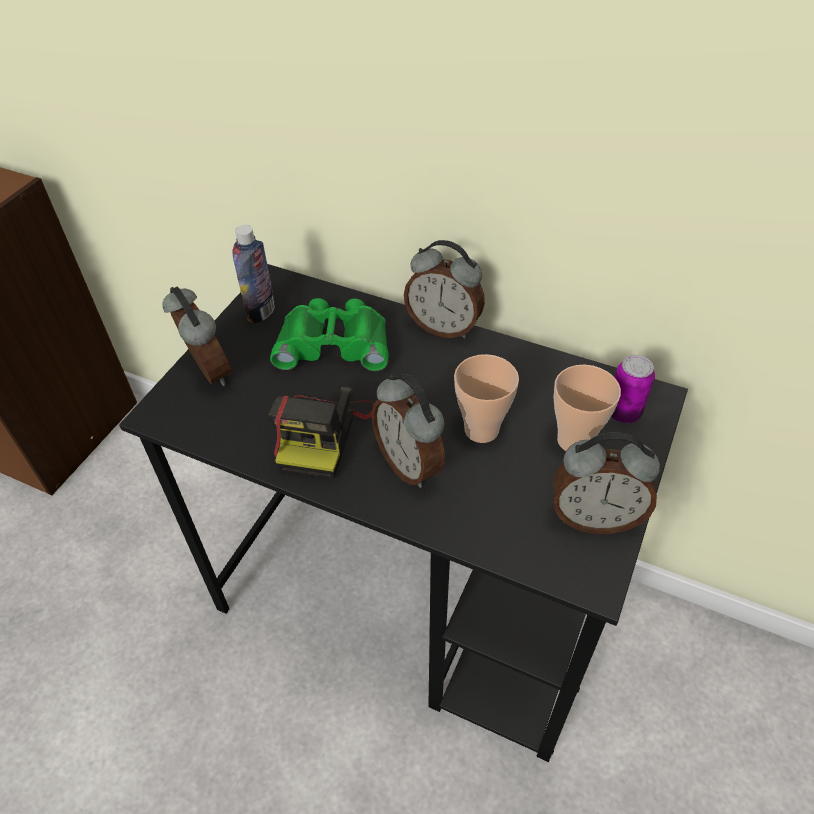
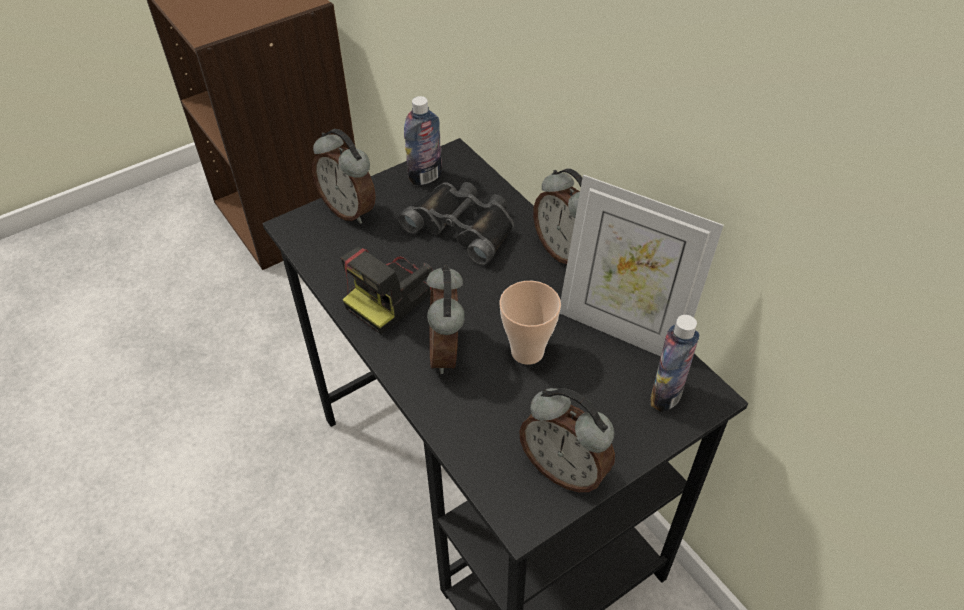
camera: 30 degrees right, 0 degrees up
alarm clock [162,287,232,386] -> alarm clock turned 135 degrees clockwise [312,129,376,224]
green binoculars [270,298,389,371] -> black binoculars [398,182,514,265]
cup [553,365,621,451] -> none
can [611,355,655,423] -> bottle [650,315,699,412]
none -> picture frame [560,175,724,356]

